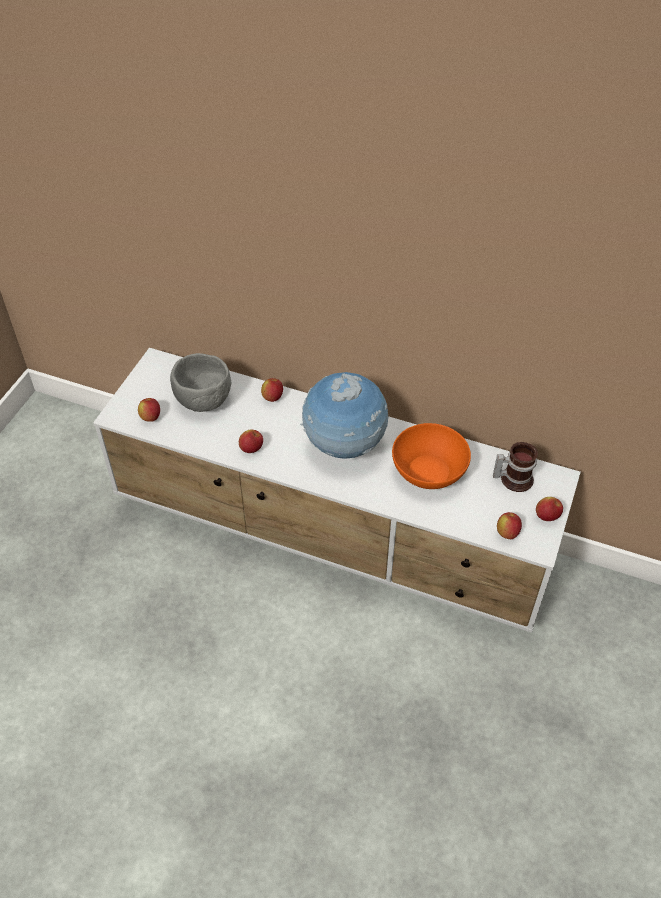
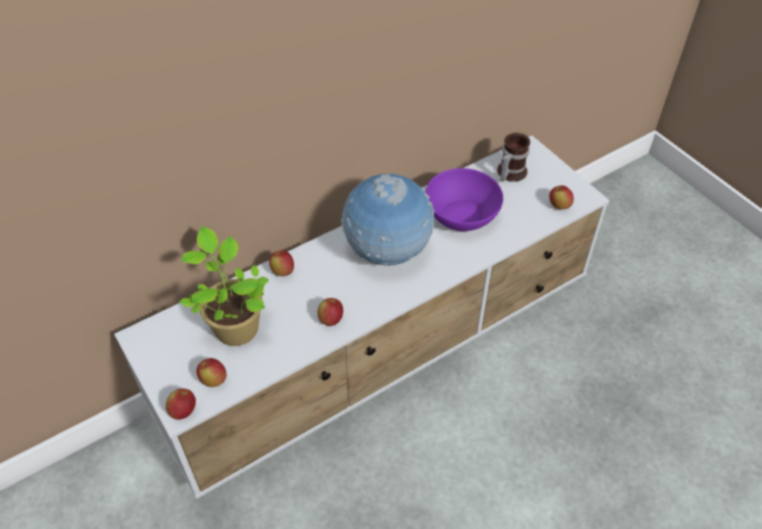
camera: 55 degrees left, 0 degrees up
grey bowl [170,353,231,412] -> potted plant [179,227,269,346]
orange bowl [392,423,471,489] -> purple bowl [425,168,503,231]
apple [536,497,563,521] -> apple moved to [166,389,196,420]

